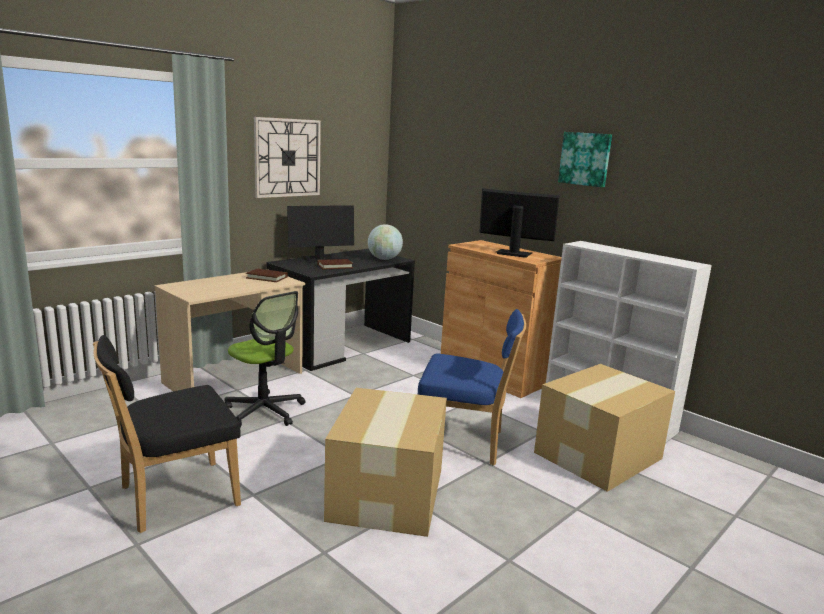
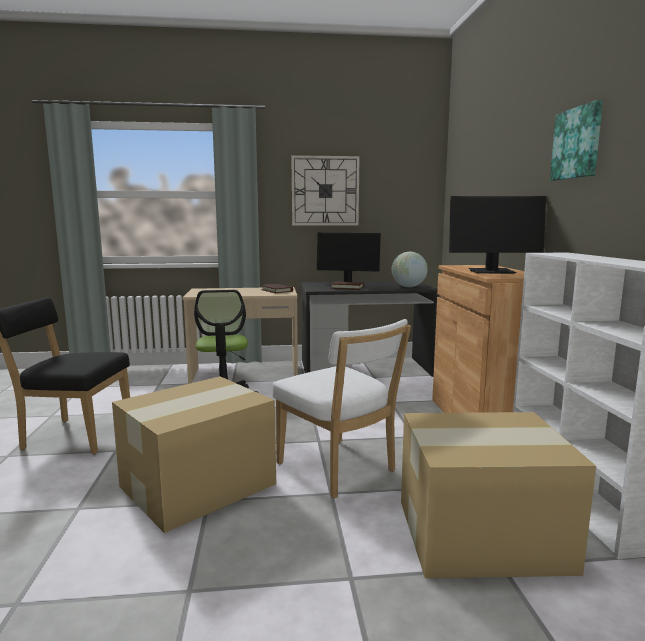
camera: 40 degrees right, 5 degrees down
blue chair [418,309,526,466] -> white chair [272,319,411,498]
monitor [479,188,560,258] -> monitor turned 120 degrees clockwise [449,196,546,274]

